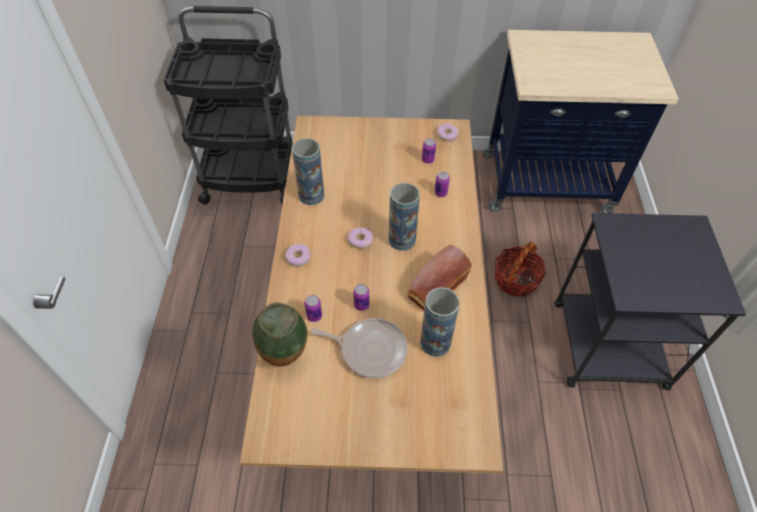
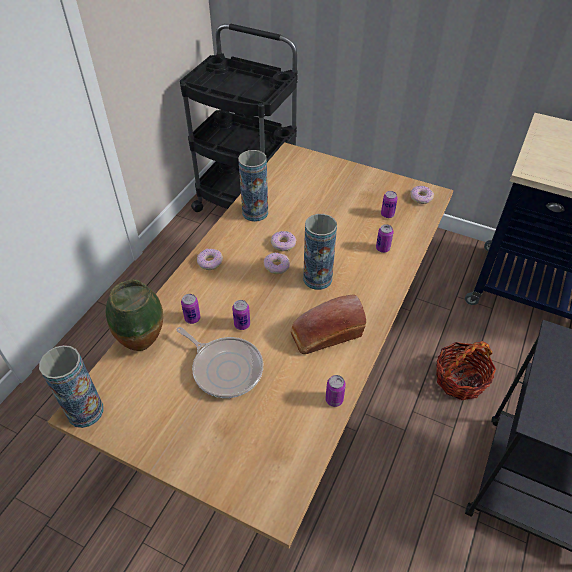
camera: 25 degrees right, 5 degrees down
vase [420,287,460,357] -> vase moved to [39,345,104,428]
none -> donut [271,231,296,251]
none -> can [325,375,346,407]

